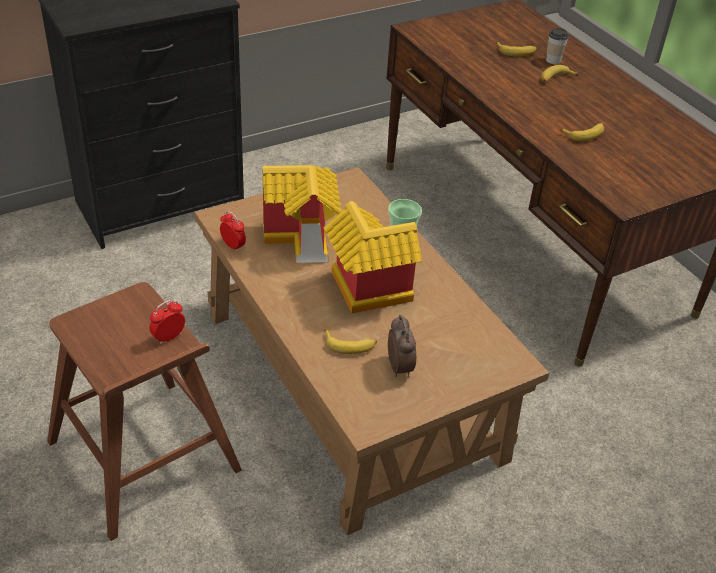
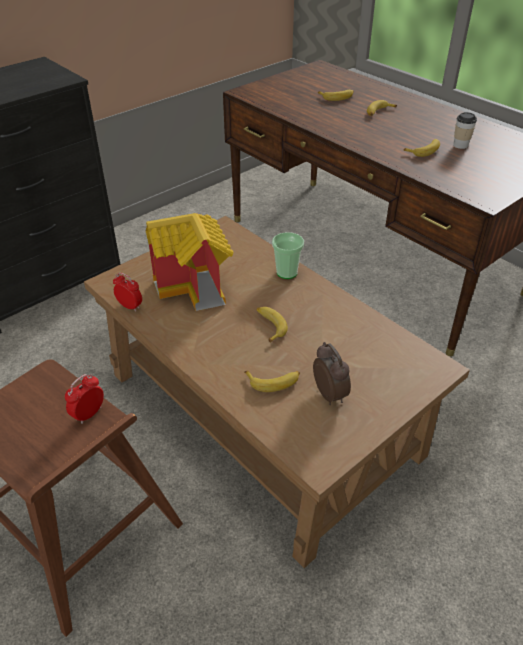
camera: 10 degrees left, 0 degrees up
toy house [324,201,422,314] -> banana [257,307,288,343]
cup [546,28,569,64] -> cup moved to [453,112,477,149]

